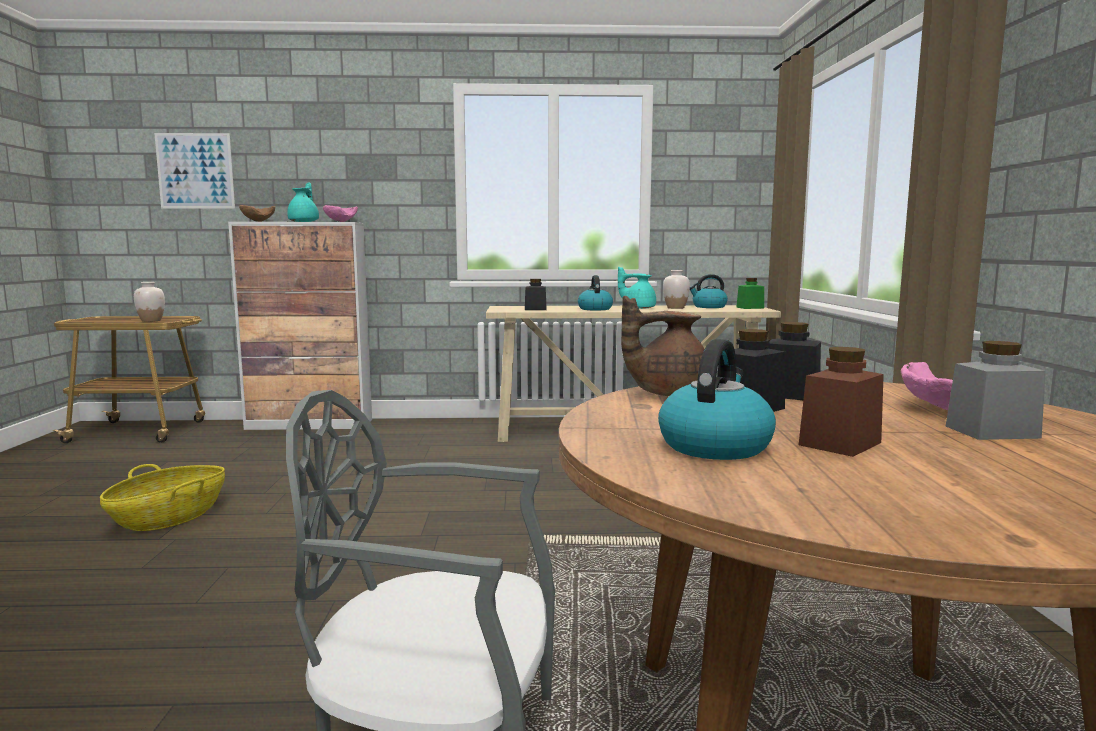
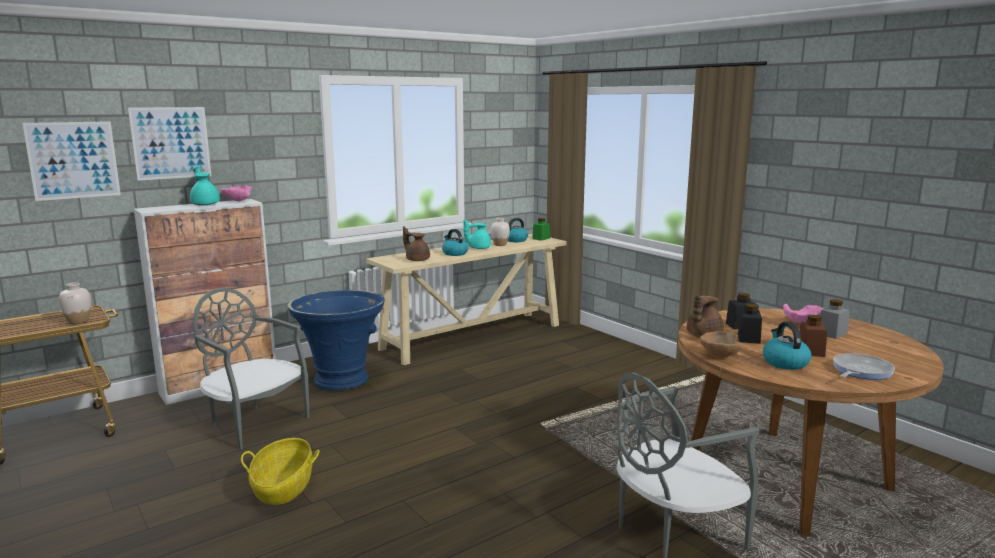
camera: 35 degrees left, 5 degrees up
brown bowl [239,205,275,222] -> brown bowl moved to [700,331,740,357]
black jar [525,279,547,310] -> brown teapot [403,226,430,261]
none -> picture [128,107,211,181]
none -> grey chair [193,288,309,450]
none -> blue planter [287,290,385,390]
none -> frying pan [833,353,895,380]

